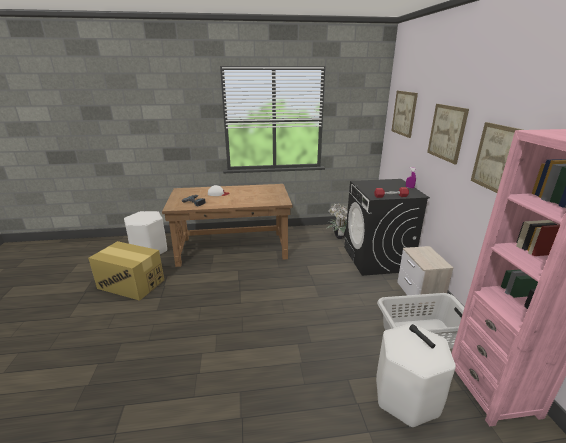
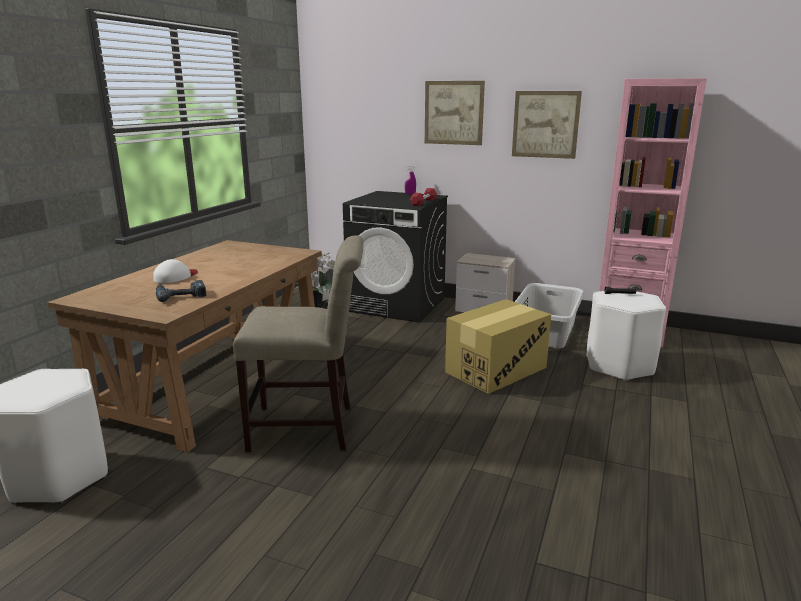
camera: 60 degrees left, 5 degrees down
cardboard box [88,241,164,301] -> cardboard box moved to [445,299,551,394]
picture [391,91,418,138] -> none
none -> beige chair [233,235,364,452]

